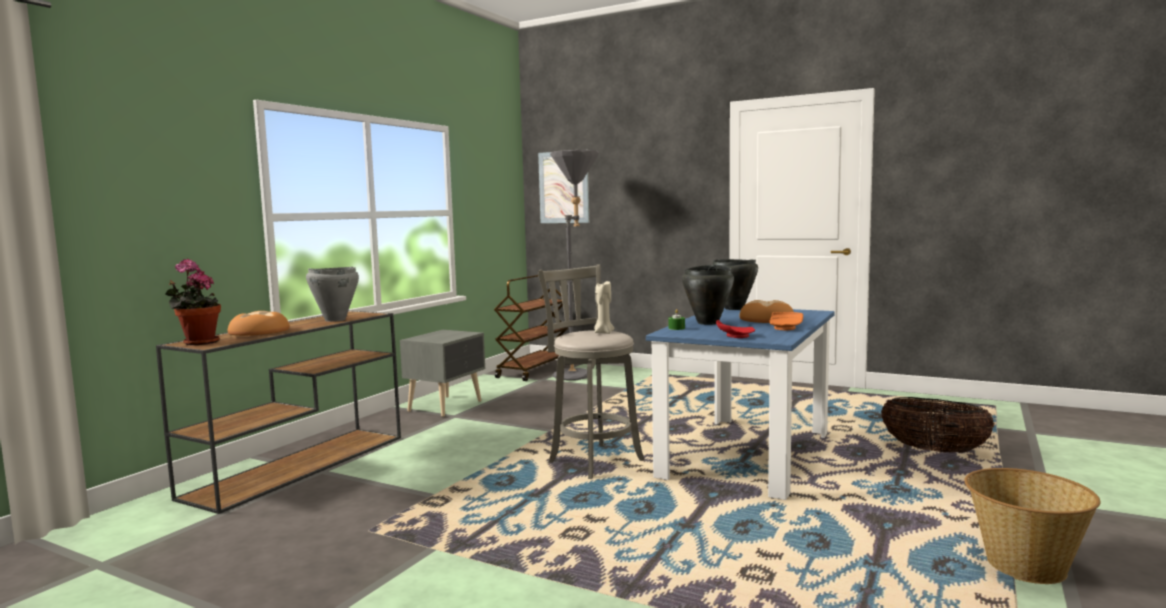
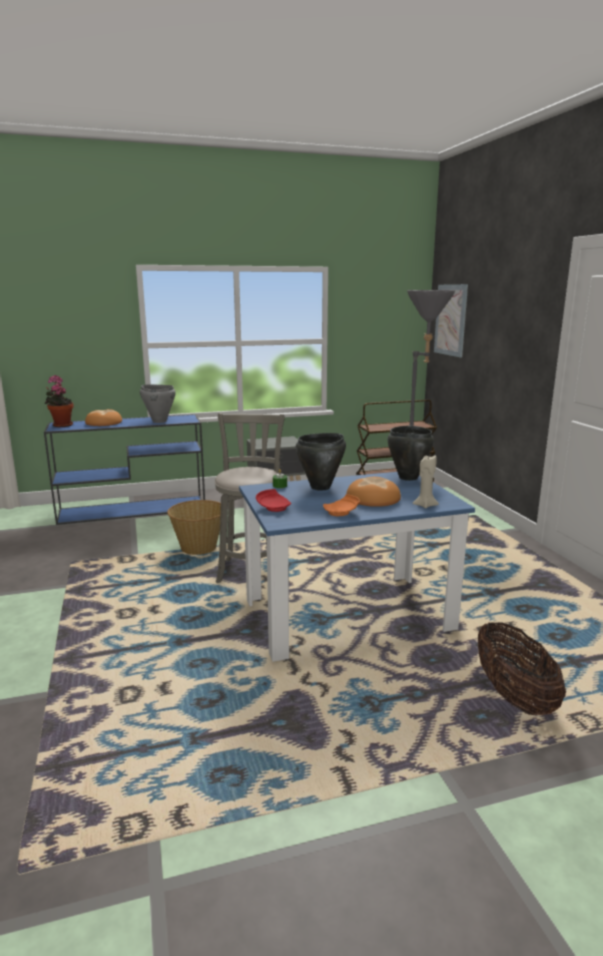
camera: 45 degrees right, 10 degrees up
brown console table [156,311,401,514] -> blue console table [44,414,205,525]
beige candle [594,281,614,334] -> beige candle moved to [413,454,439,508]
basket [964,468,1101,584] -> basket moved to [167,500,221,555]

